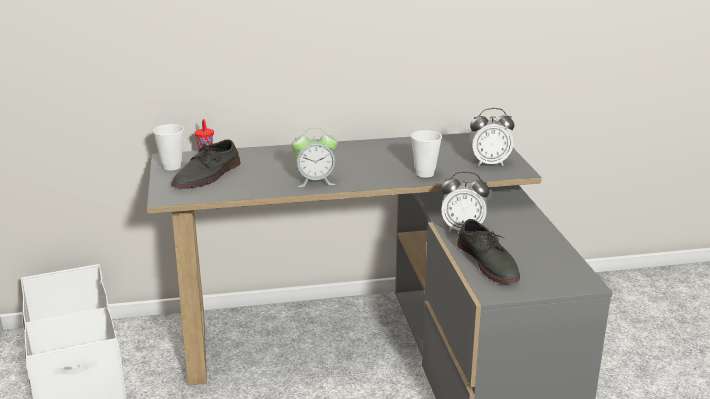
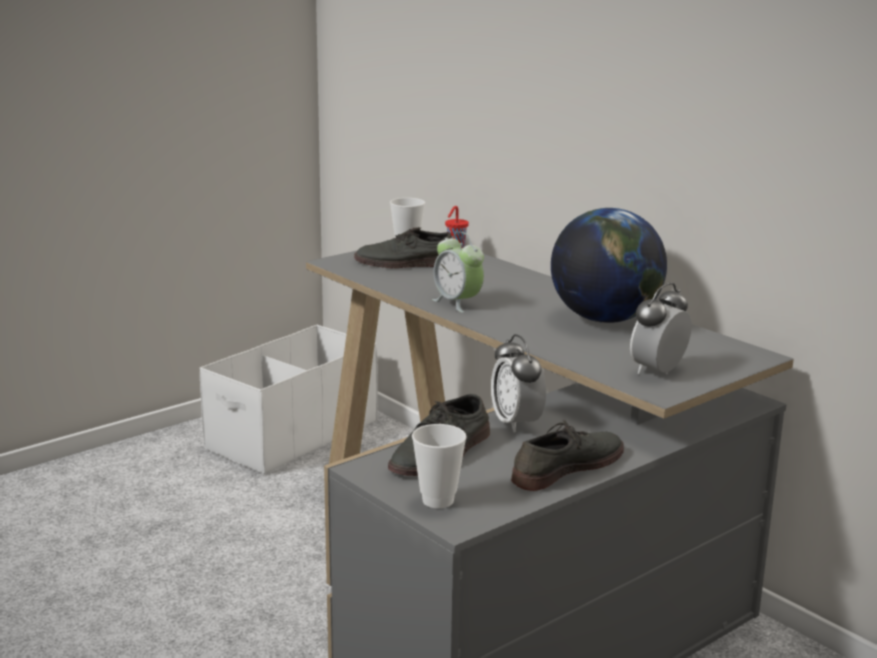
camera: 60 degrees right, 5 degrees down
cup [411,130,442,178] -> cup moved to [412,424,467,508]
alarm clock [469,108,514,166] -> alarm clock turned 75 degrees clockwise [630,283,692,374]
none -> grey shoe [511,420,624,491]
none -> globe [551,208,667,323]

